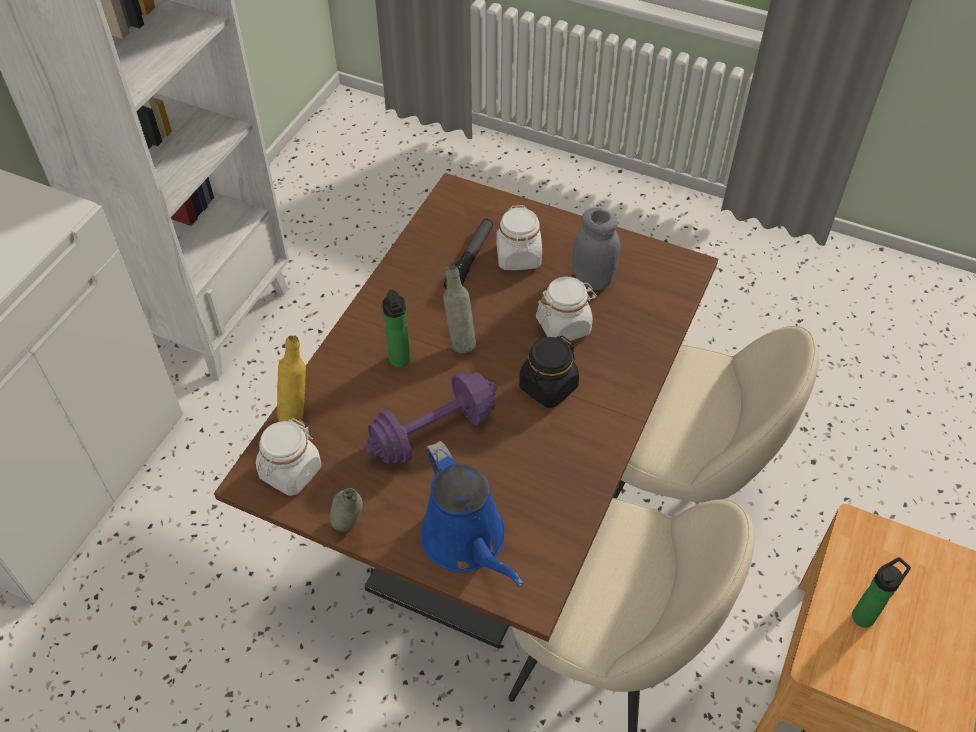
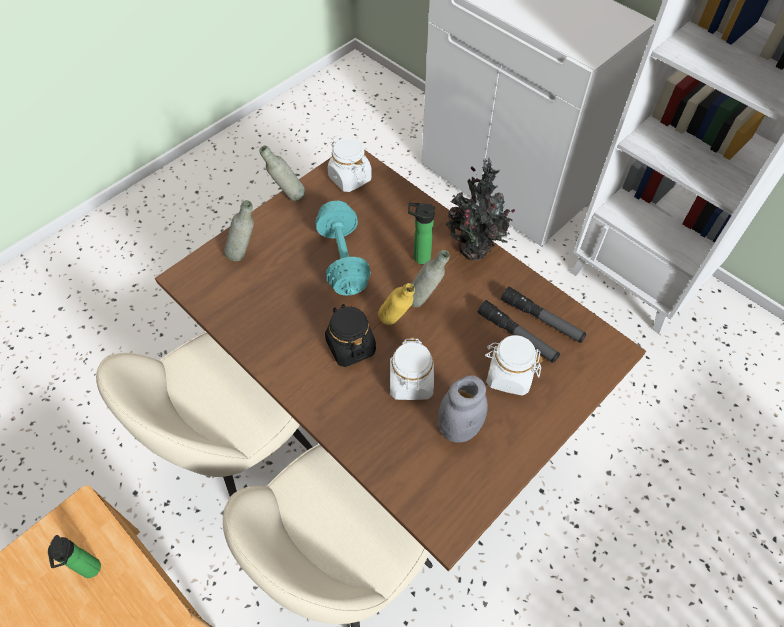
camera: 110 degrees right, 5 degrees up
yellow bottle [277,335,306,423] -> yellow bottle moved to [378,283,415,325]
purple dumbbell [365,372,497,464] -> turquoise dumbbell [315,201,371,295]
blue watering can [420,441,524,587] -> grey bottle [224,200,254,261]
none -> potted plant [445,157,515,260]
none -> flashlight [501,287,587,343]

